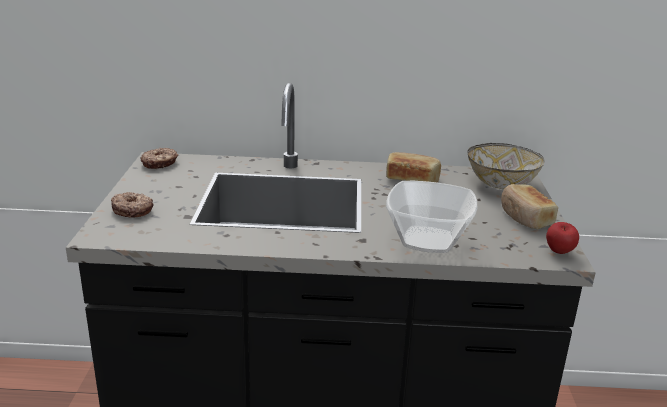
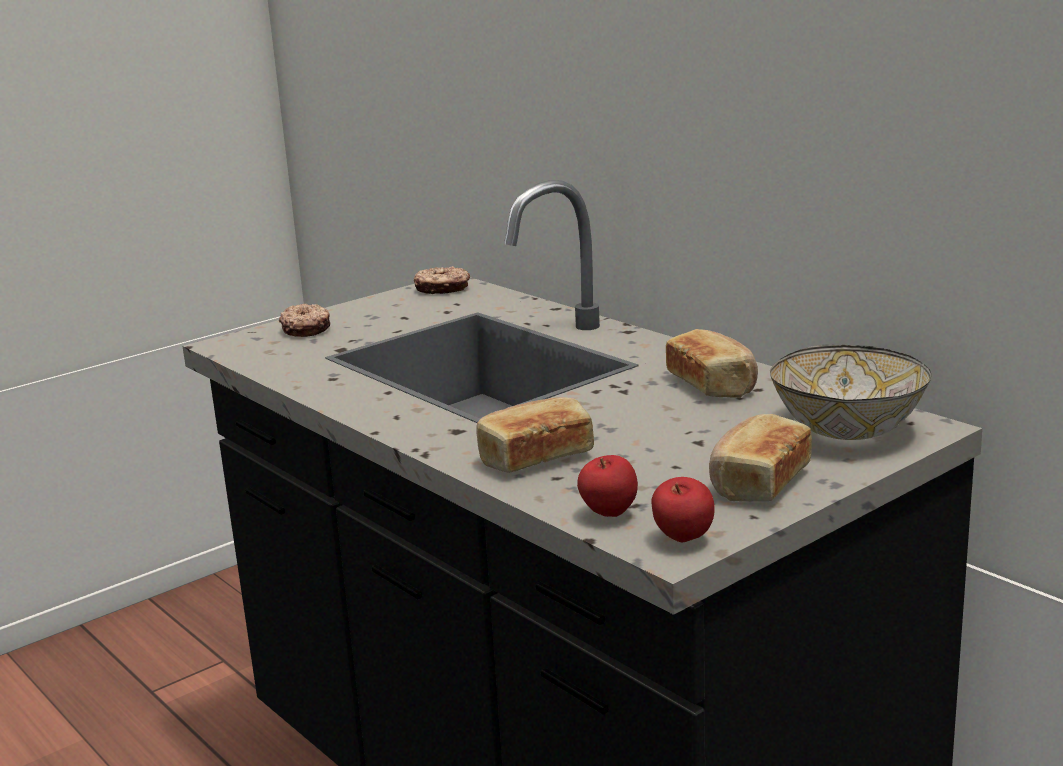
camera: 50 degrees right, 5 degrees down
bowl [386,181,477,253] -> bread [476,397,594,473]
none -> apple [577,455,638,517]

